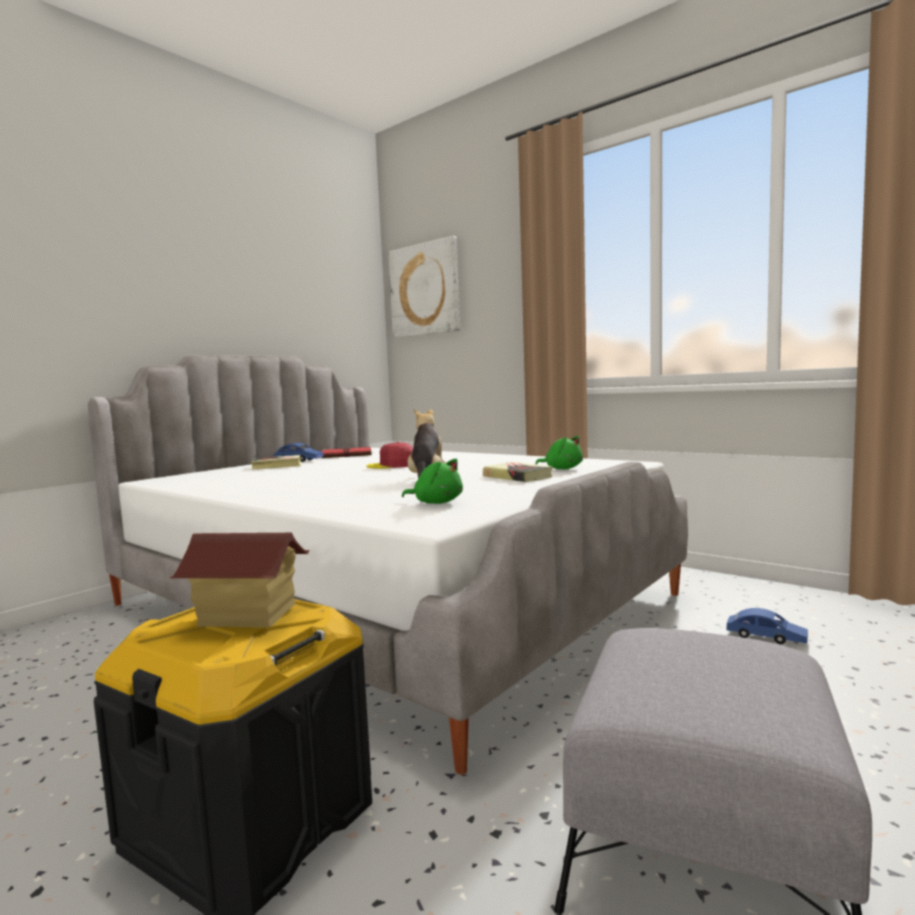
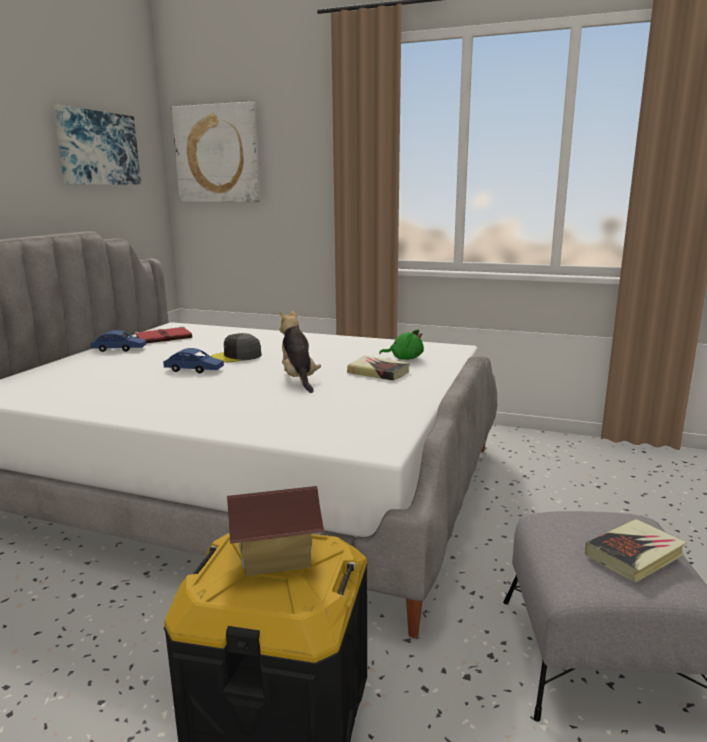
camera: 20 degrees left, 10 degrees up
book [251,455,301,470] -> book moved to [585,519,687,583]
red cap [366,442,413,469] -> grey cap [211,333,262,362]
green plush toy [402,459,463,504] -> none
blue toy car [727,608,808,644] -> blue toy car moved to [163,348,224,373]
none -> picture [53,105,141,185]

